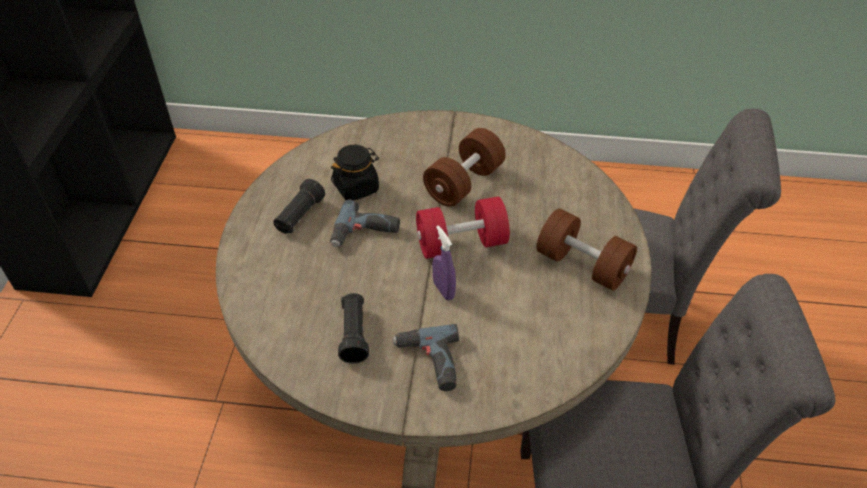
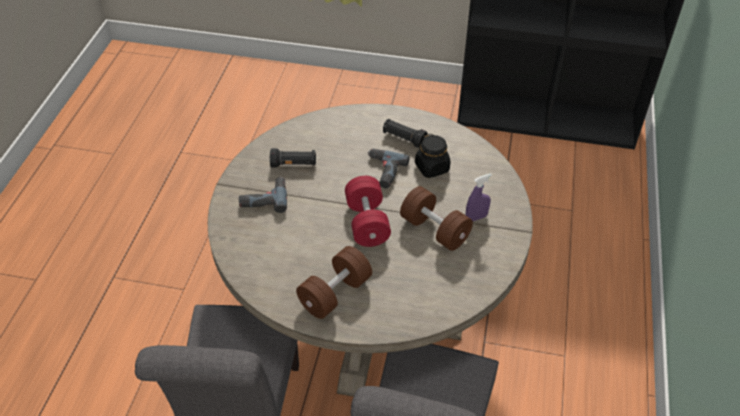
camera: 95 degrees right, 0 degrees up
purple spray bottle [432,225,456,300] -> purple spray bottle moved to [466,174,492,221]

